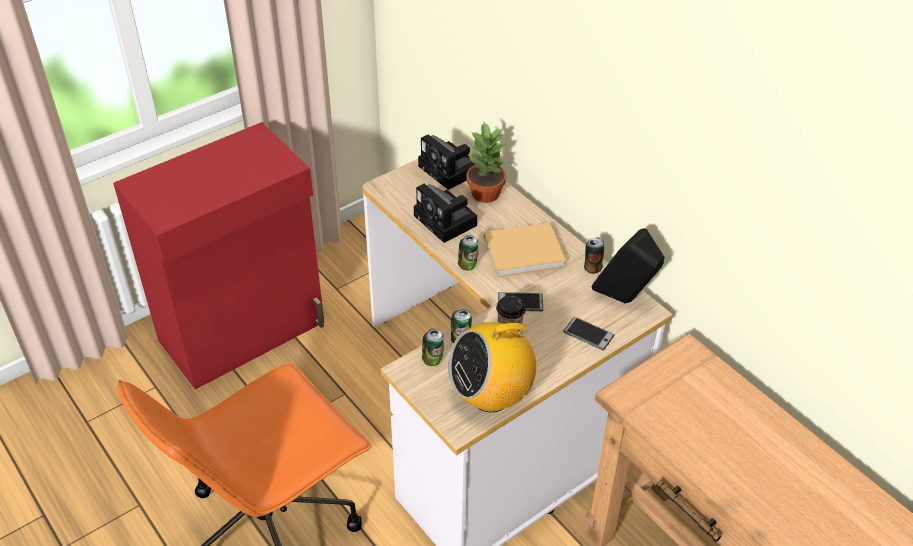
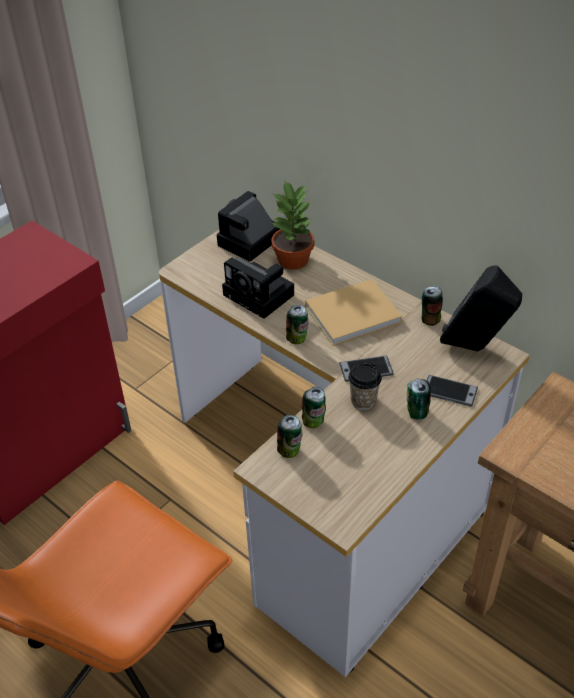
camera: 10 degrees left, 0 degrees up
camera [418,134,476,190] -> camera turned 90 degrees clockwise [217,191,280,262]
radio [448,312,536,412] -> none
none -> can [407,379,431,419]

